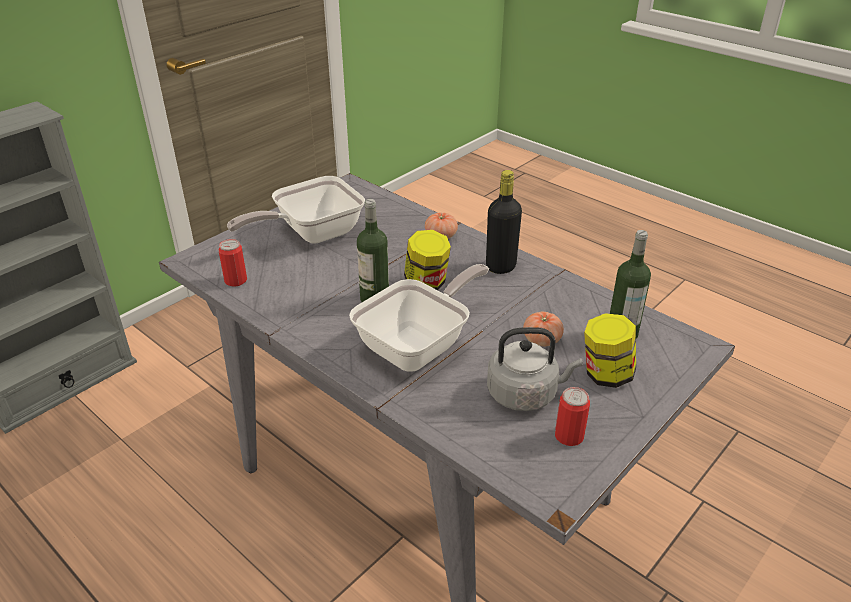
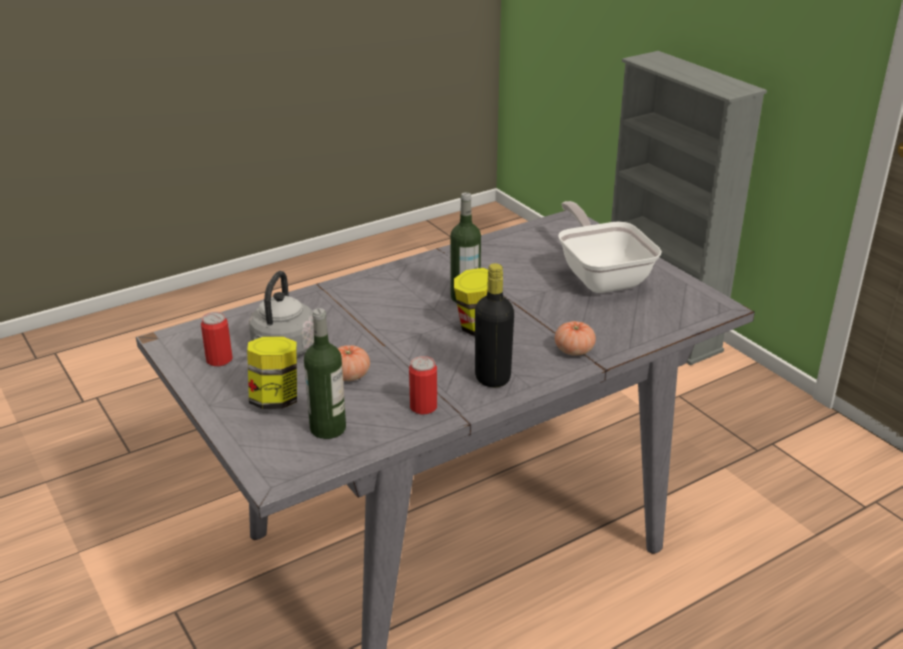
camera: 105 degrees right, 5 degrees down
can [218,239,247,287] -> can moved to [409,356,437,414]
frying pan [349,264,489,372] -> none

